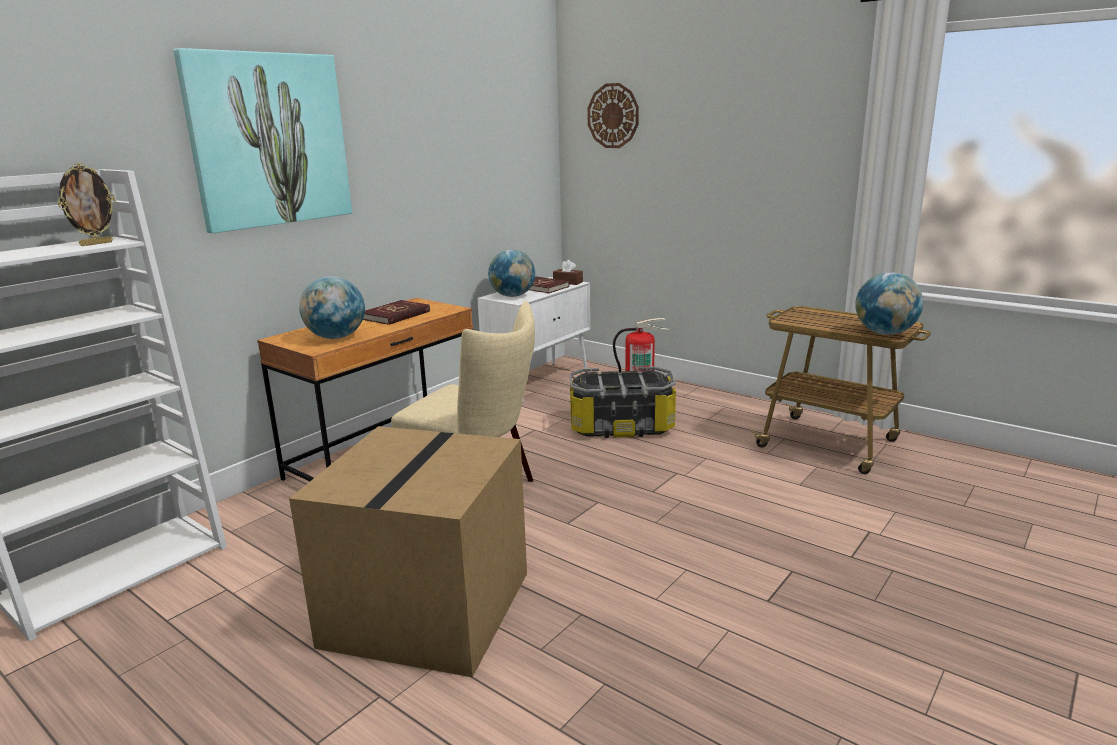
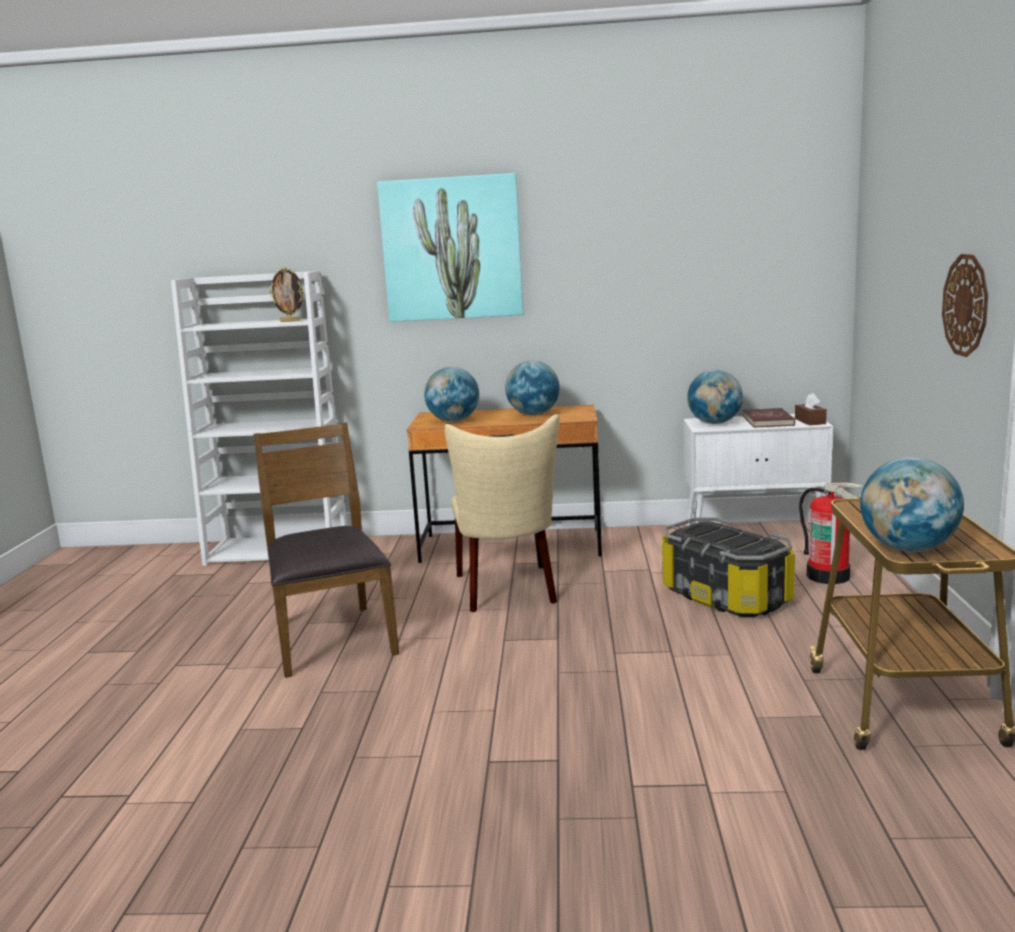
camera: 55 degrees right, 5 degrees down
cardboard box [289,426,527,677] -> brown chair [253,422,399,678]
red book [363,300,430,325] -> globe [505,361,560,415]
wall clock [587,83,639,148] -> wall clock moved to [942,254,988,357]

